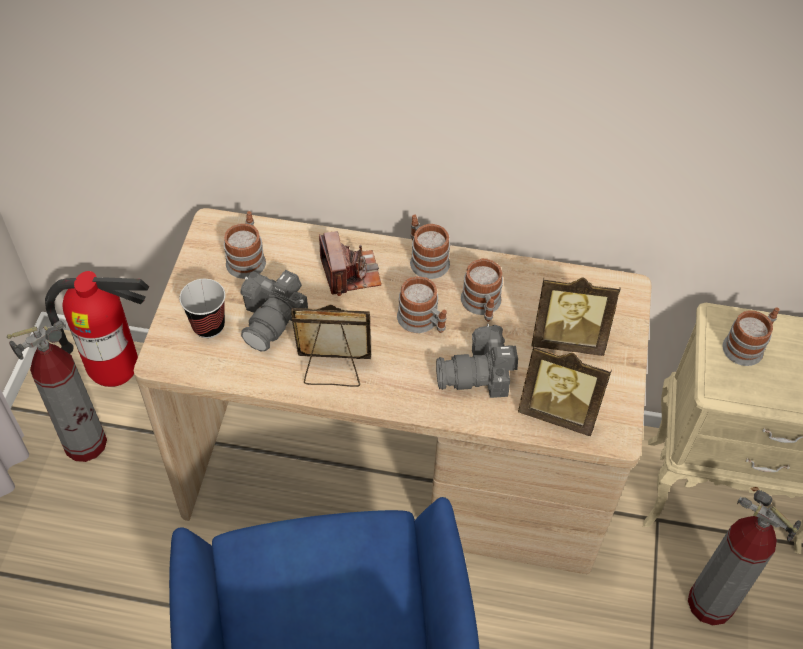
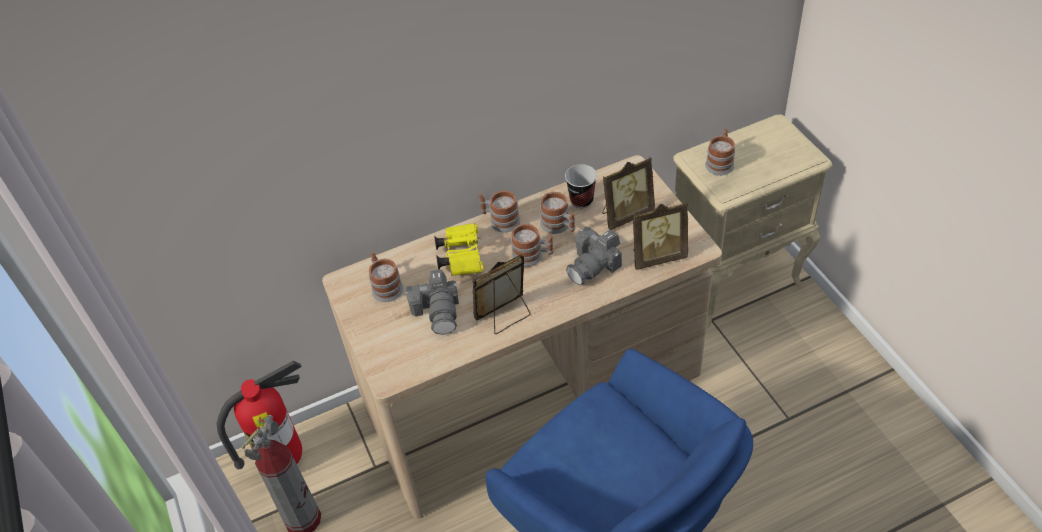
camera: 30 degrees left, 5 degrees down
cup [180,279,225,338] -> cup moved to [565,164,597,208]
camera [319,231,382,296] -> yellow binoculars [434,223,484,276]
fire extinguisher [688,490,801,626] -> none

